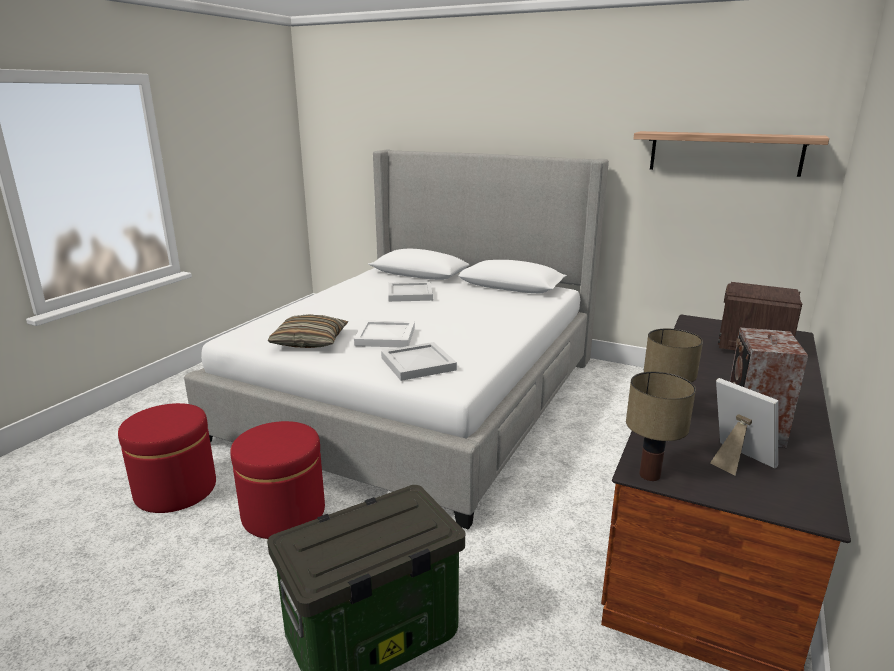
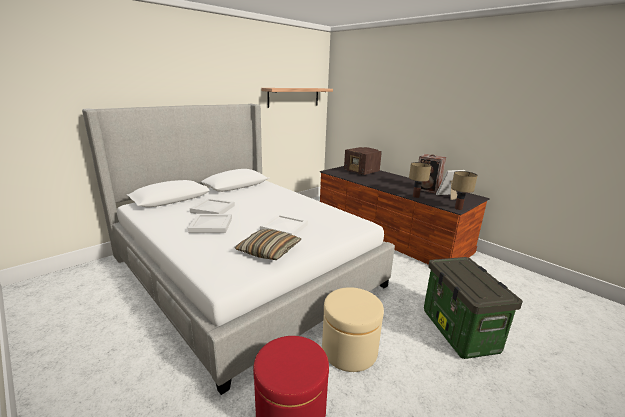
camera: 70 degrees left, 0 degrees up
red ottoman [230,421,325,539] -> beige ottoman [322,287,384,372]
white tray [381,342,457,381] -> white tray moved to [188,214,232,233]

